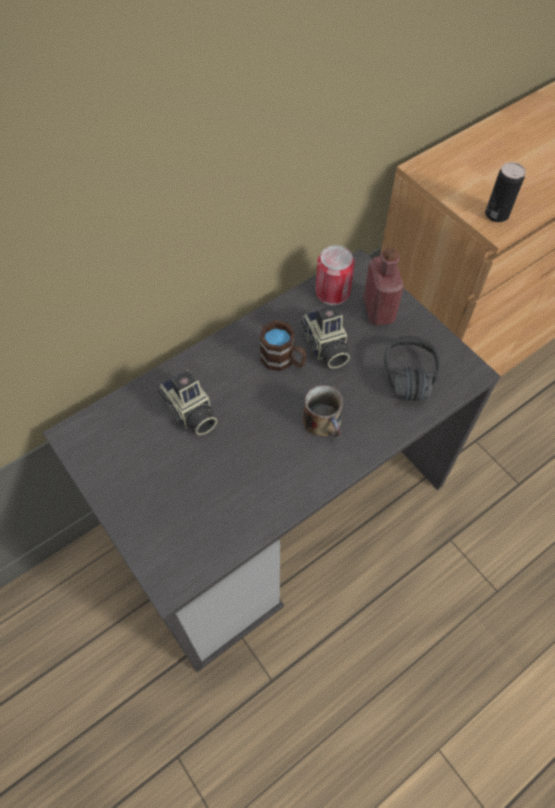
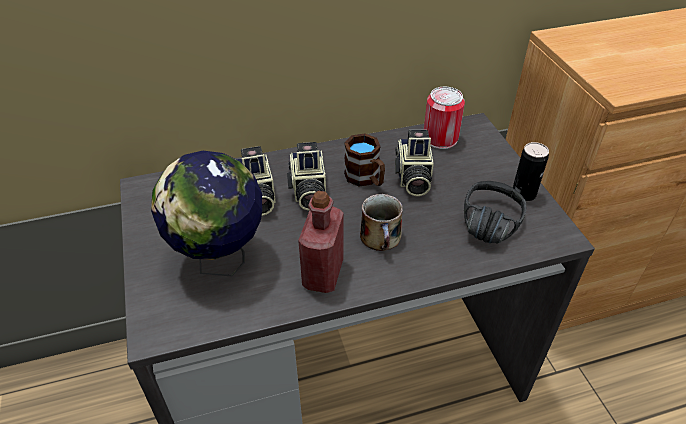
camera: 20 degrees right, 15 degrees down
red bottle [364,247,404,325] -> red bottle moved to [298,191,344,293]
can [485,162,526,222] -> can moved to [513,142,549,201]
none -> globe [151,151,262,276]
none -> camera [287,142,326,211]

